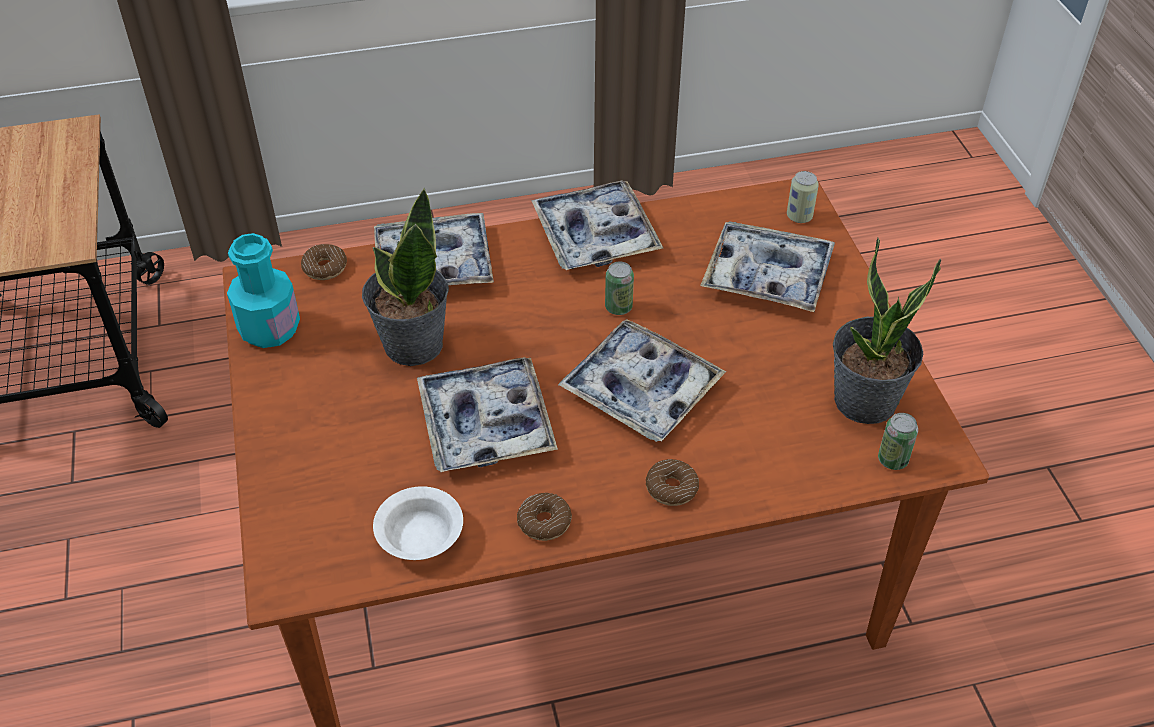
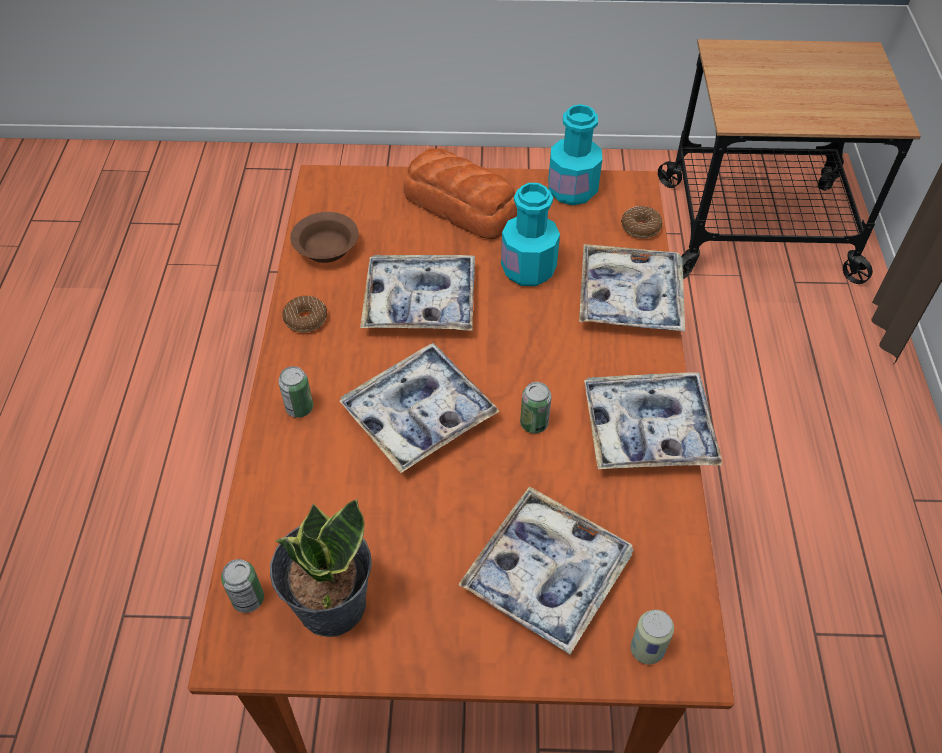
camera: 105 degrees right, 5 degrees up
potted plant [362,188,449,366] -> turquoise bottle [501,183,560,286]
white bowl [373,486,463,560] -> brown bowl [290,212,359,263]
donut [646,459,699,506] -> can [278,366,313,418]
none -> bread [403,148,517,239]

